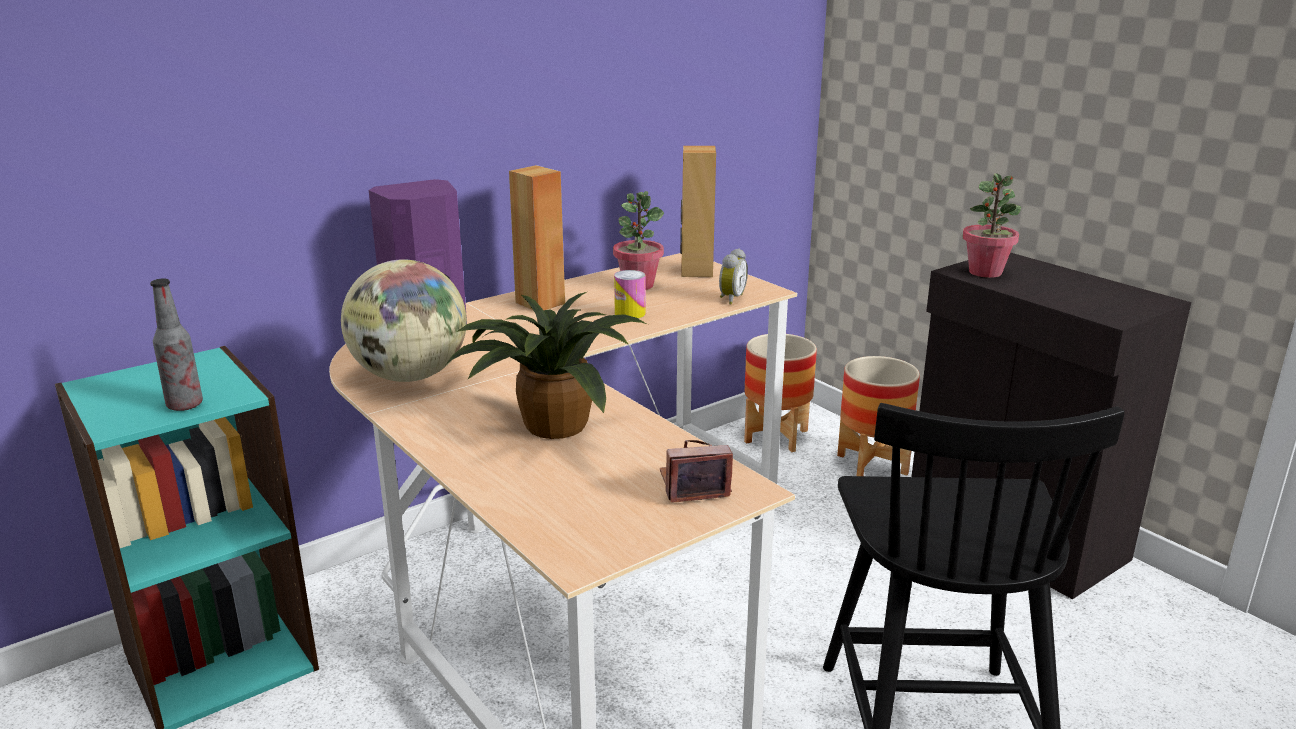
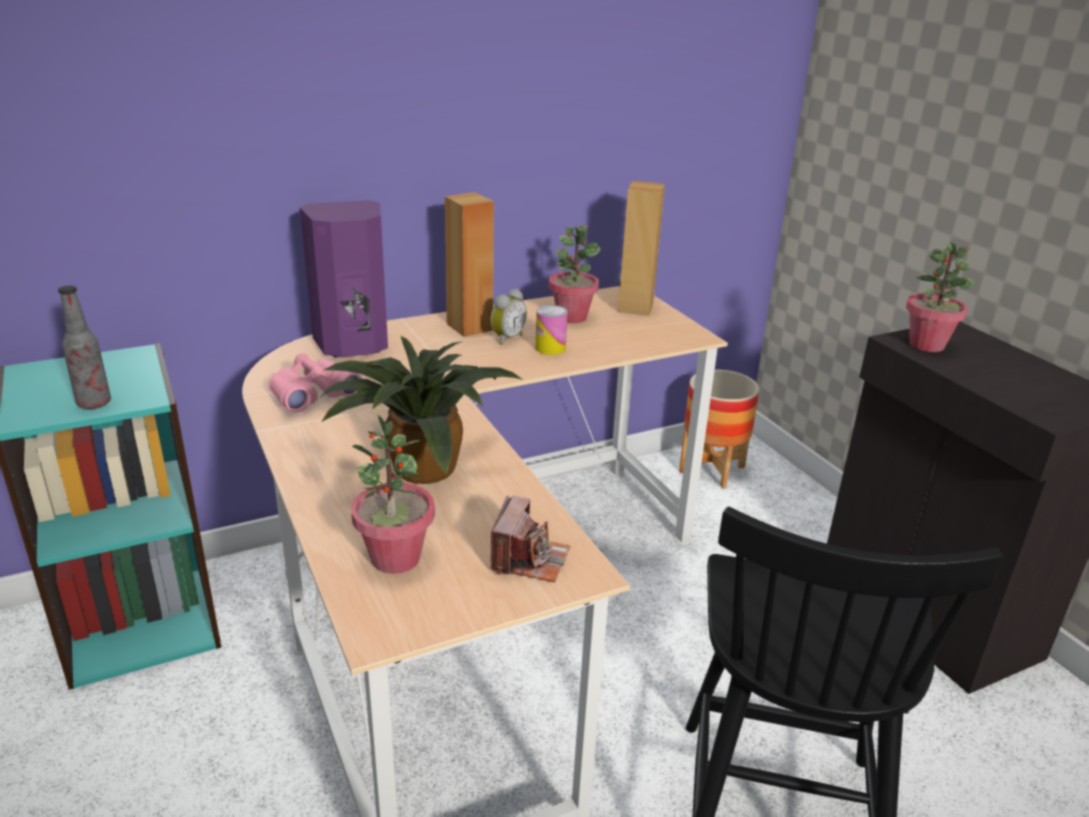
camera: 10 degrees right, 5 degrees up
globe [341,259,467,382] -> pink binoculars [269,353,362,413]
camera [660,440,733,502] -> camera turned 105 degrees clockwise [491,495,570,582]
alarm clock [719,248,748,305] -> alarm clock moved to [490,289,527,345]
planter [837,356,920,476] -> none
none -> potted plant [351,414,435,574]

